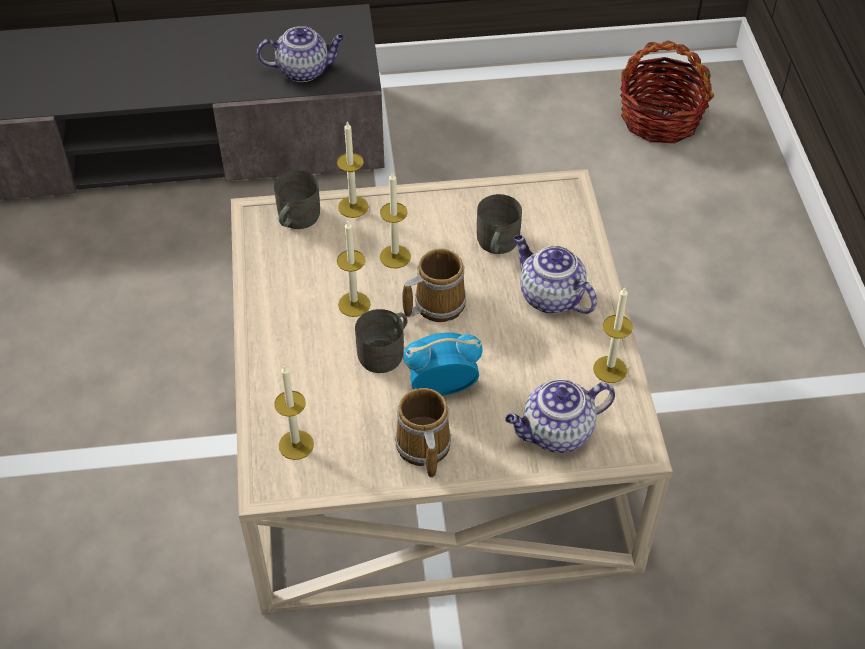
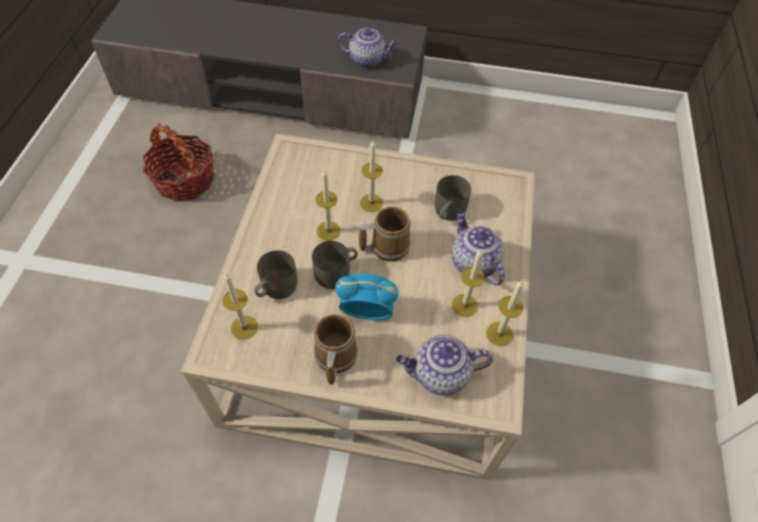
camera: 15 degrees right, 5 degrees up
grey mug [274,170,320,229] -> grey mug moved to [254,250,297,299]
candle [337,121,369,218] -> candle moved to [452,250,485,317]
basket [620,41,714,144] -> basket moved to [143,123,214,202]

